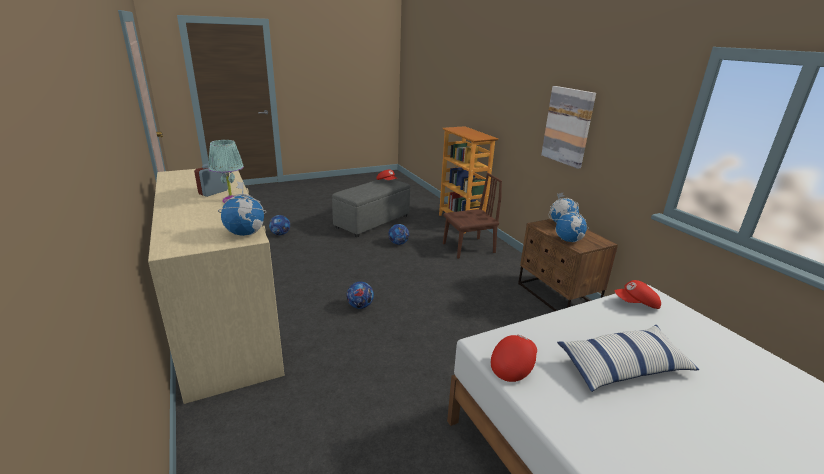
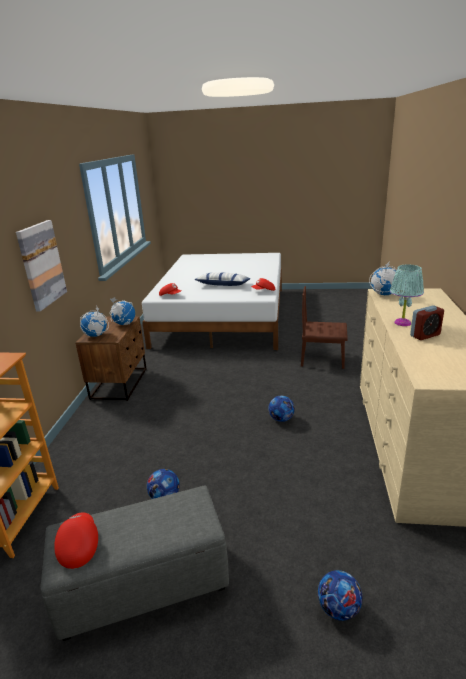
camera: 145 degrees left, 0 degrees up
brown chair [443,173,502,259] -> brown chair moved to [301,286,348,369]

